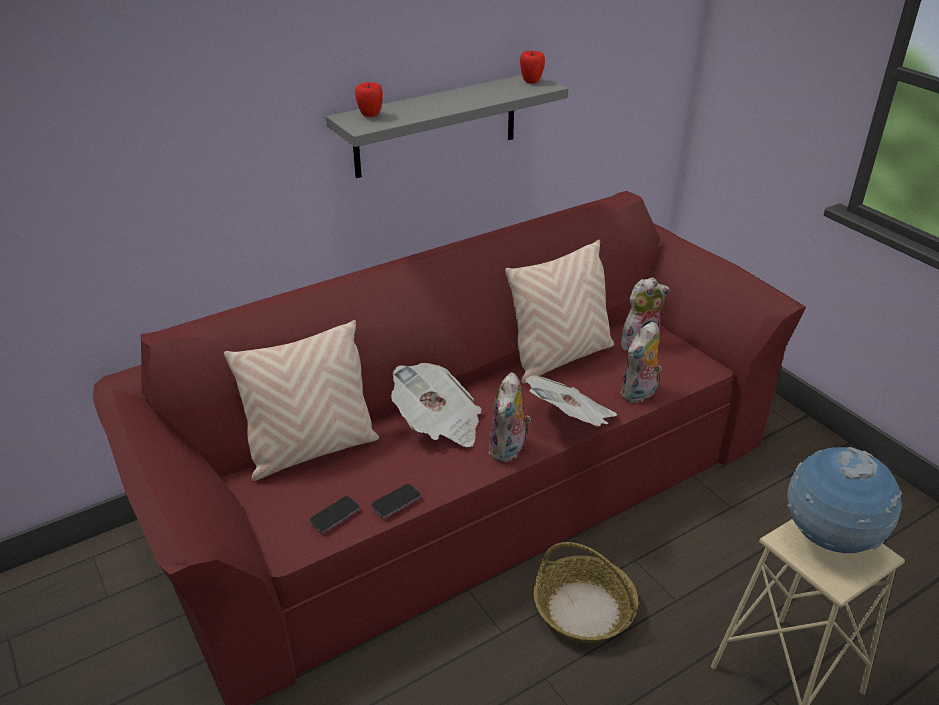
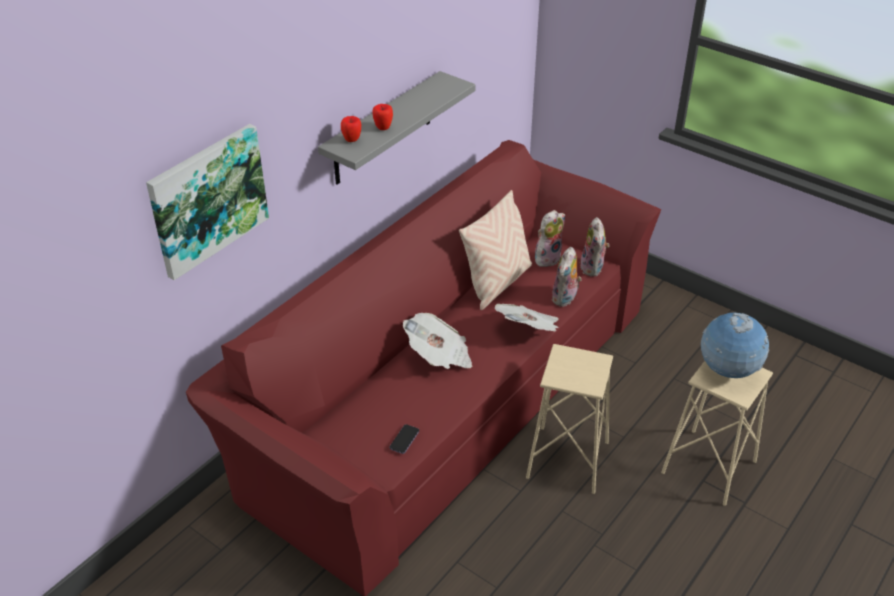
camera: 20 degrees left, 5 degrees up
beige pillow [224,320,379,481] -> none
phone [371,484,421,518] -> none
plush toy [489,372,531,462] -> plush toy moved to [580,217,610,277]
apple [520,51,545,83] -> apple moved to [372,104,393,130]
basket [533,542,638,643] -> beige stool [526,344,613,494]
none -> picture [146,124,269,280]

